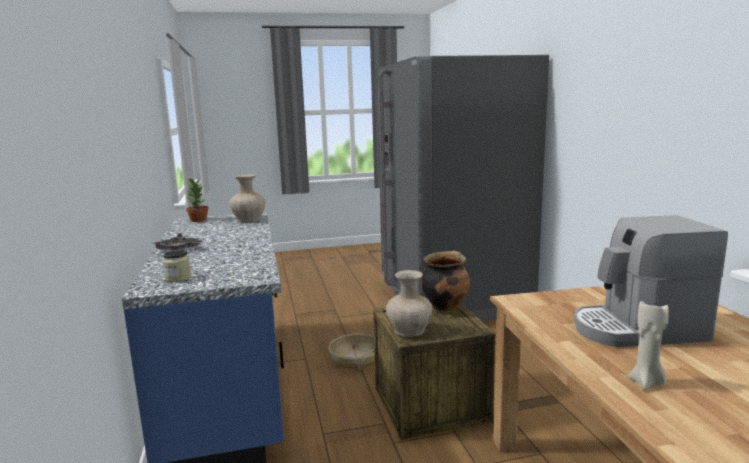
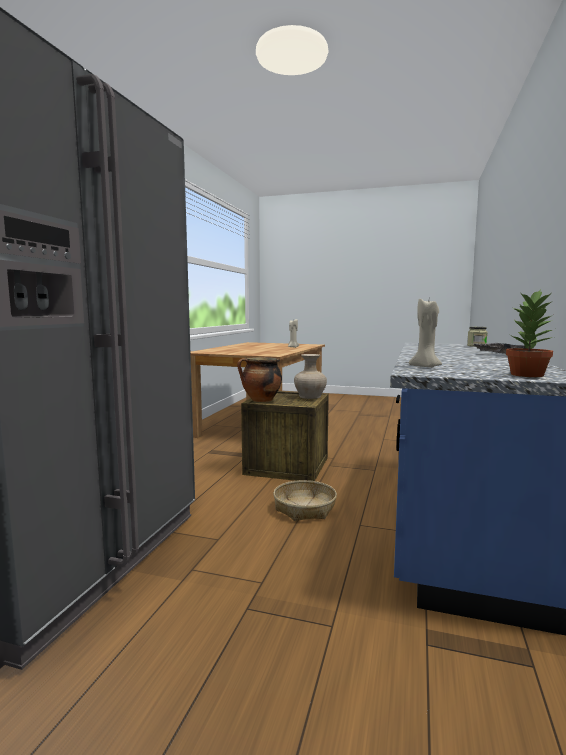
camera: 150 degrees left, 5 degrees down
beige vase [230,174,265,222] -> beige candle [409,299,442,368]
coffee machine [574,215,728,347] -> none

